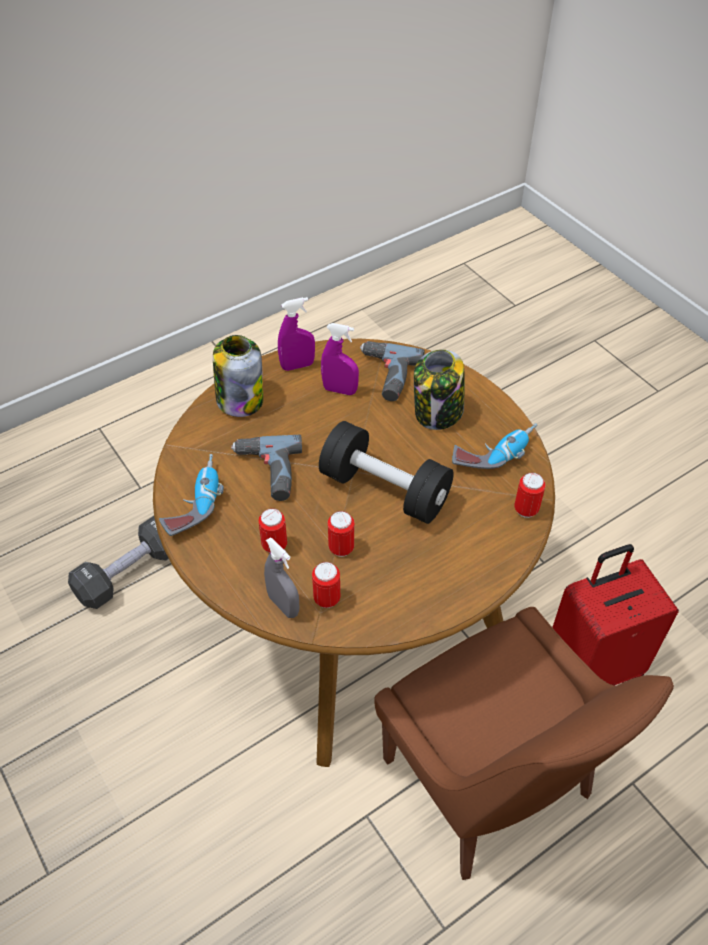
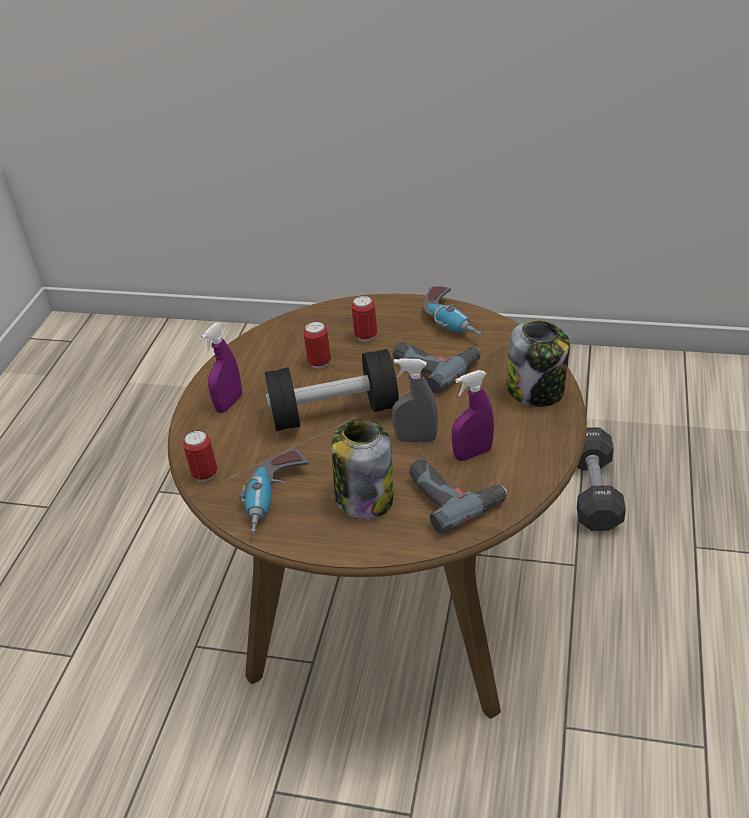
camera: 140 degrees right, 10 degrees down
grey spray bottle [264,537,300,618] -> grey spray bottle moved to [392,358,438,442]
purple spray bottle [278,297,315,371] -> purple spray bottle moved to [201,323,242,413]
can [312,562,340,608] -> none
brown chair [374,607,674,880] -> none
red suitcase [552,544,679,686] -> none

